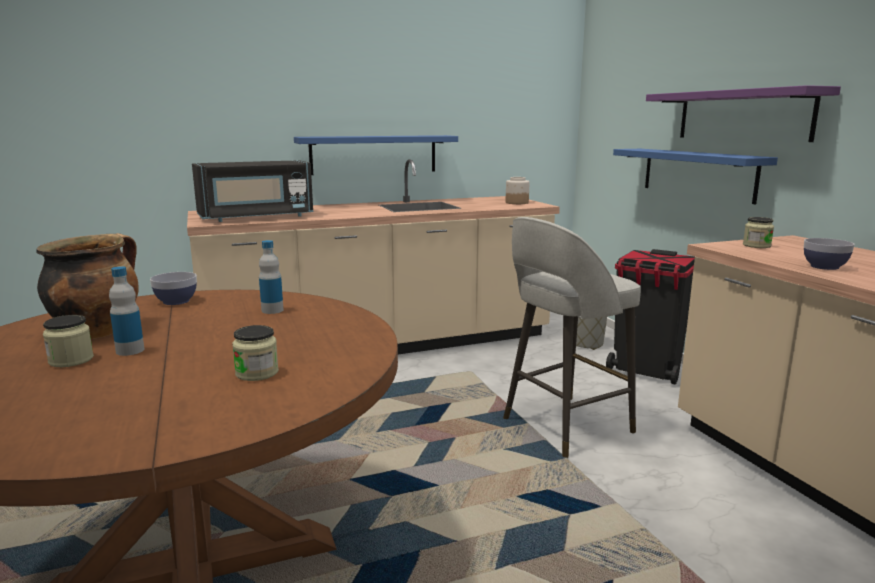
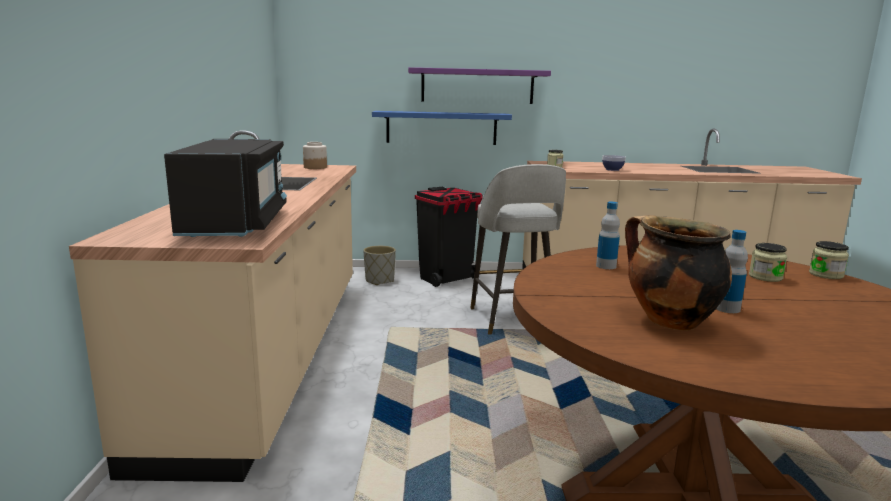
camera: 70 degrees left, 0 degrees up
jar [43,315,94,367] -> jar moved to [809,241,849,279]
bowl [150,272,197,305] -> none
blue shelf [294,135,458,175] -> none

